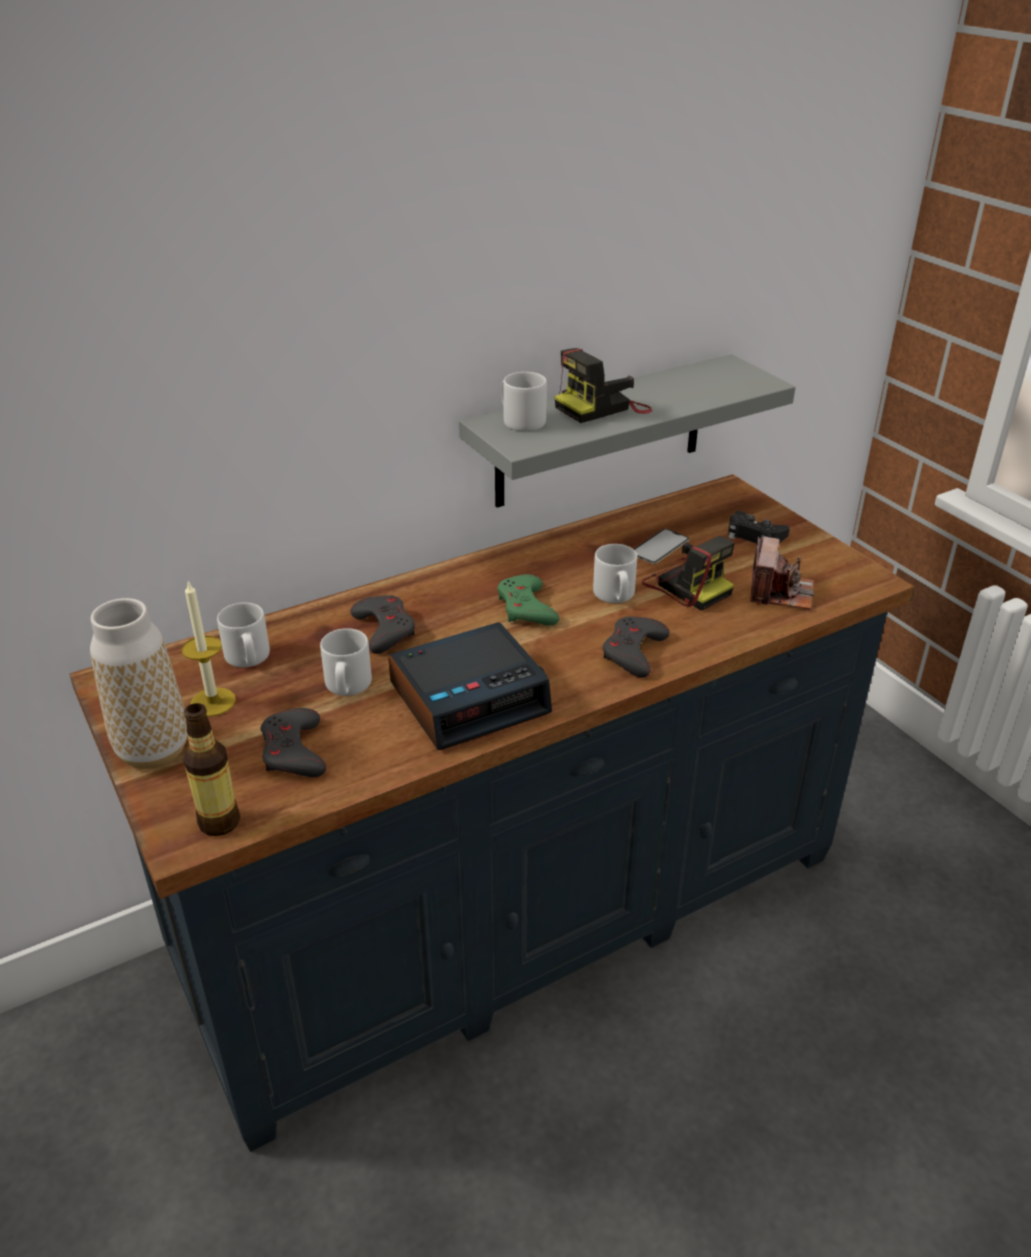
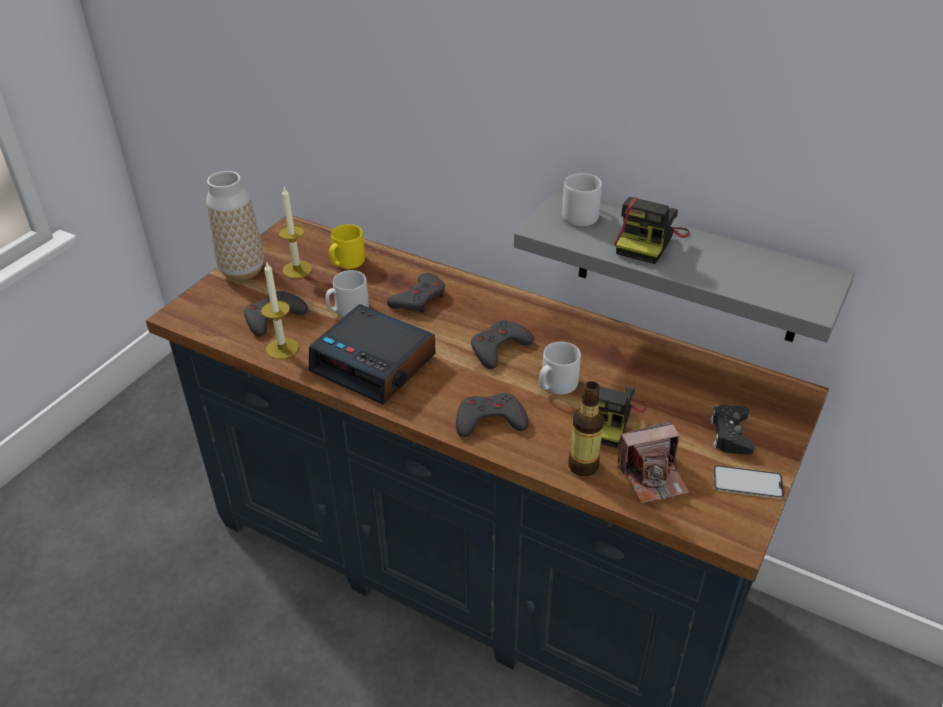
camera: 60 degrees right, 5 degrees up
bottle [183,703,240,836] -> bottle moved to [568,381,604,476]
grey mug [217,602,270,667] -> yellow mug [329,224,365,269]
green game controller [498,574,559,626] -> grey game controller [471,320,534,369]
camera [554,348,652,423] -> camera turned 90 degrees counterclockwise [614,197,690,264]
phone [634,529,689,564] -> phone moved to [714,465,784,499]
none -> candle [261,261,299,359]

